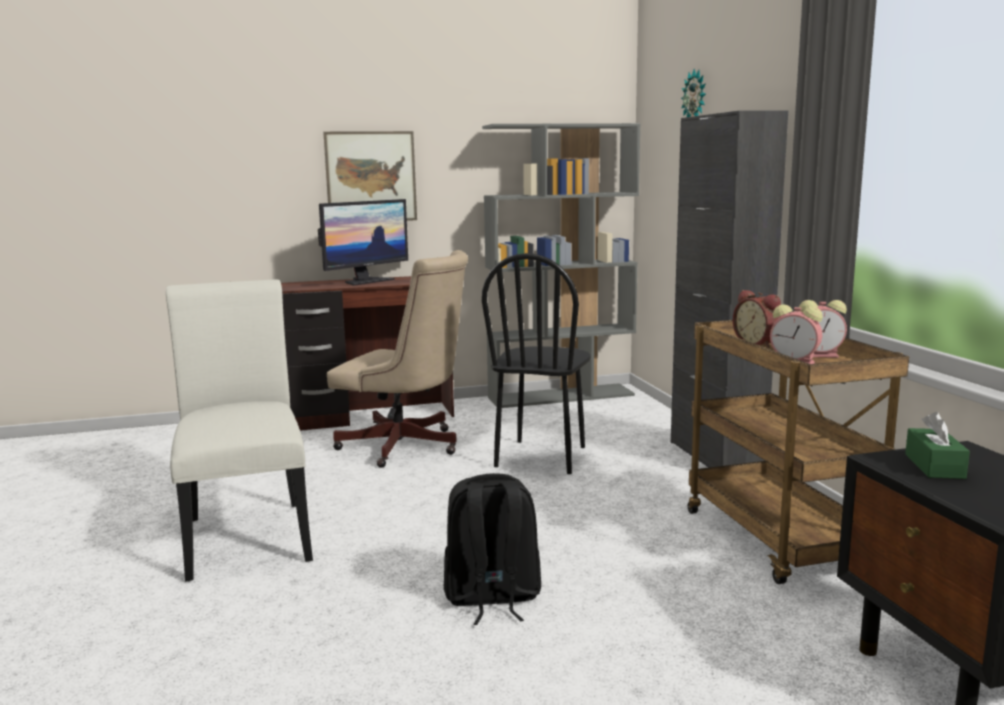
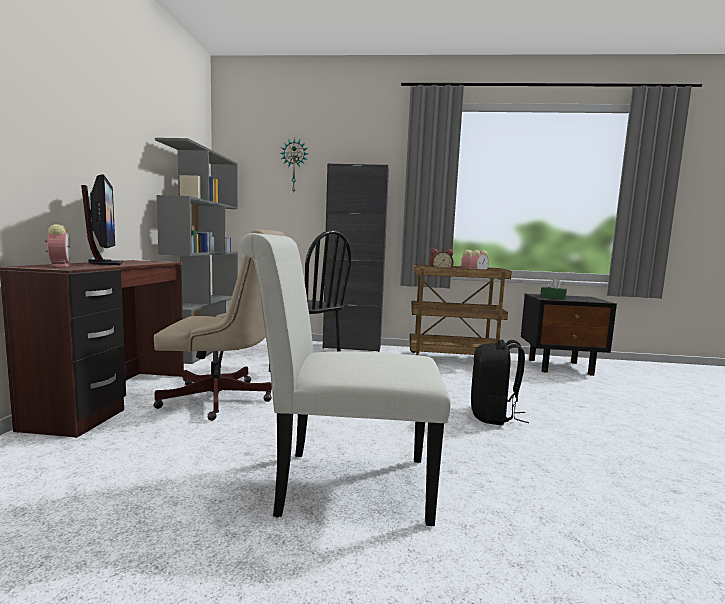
camera: 70 degrees left, 5 degrees down
picture [323,131,417,221] -> none
beige office chair [327,250,468,468] -> beige office chair turned 45 degrees clockwise [153,229,285,421]
none -> alarm clock [45,224,71,267]

